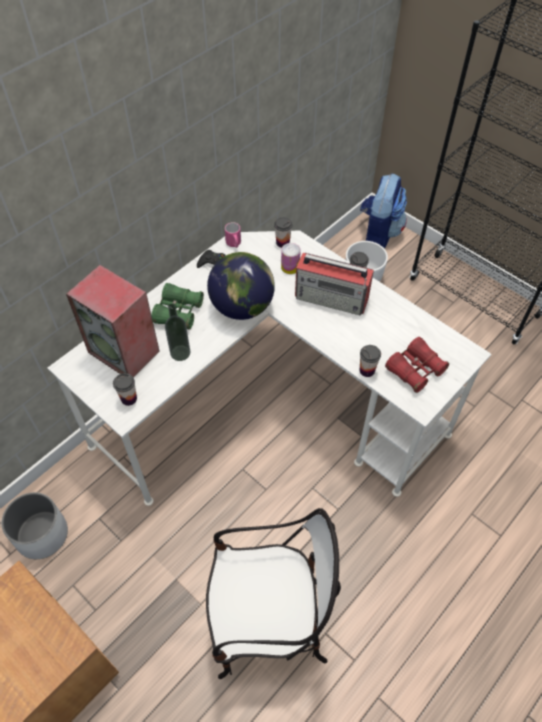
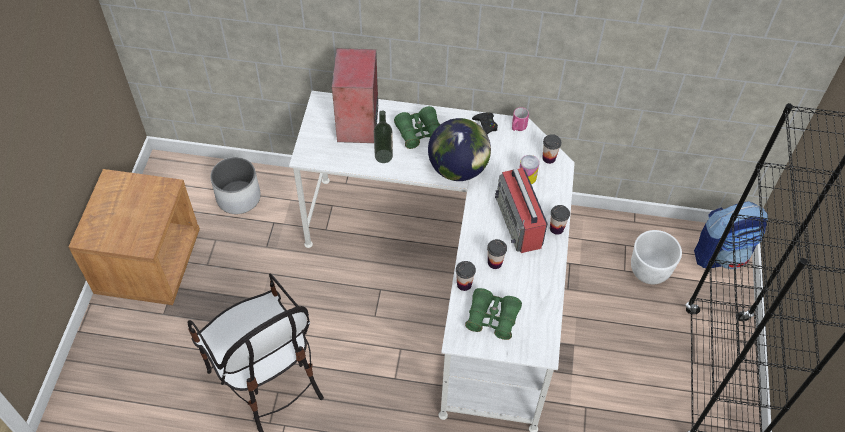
camera: 55 degrees right, 0 degrees up
cup [113,373,137,406] -> cup moved to [487,239,507,269]
red binoculars [385,337,449,393] -> green binoculars [465,288,522,340]

